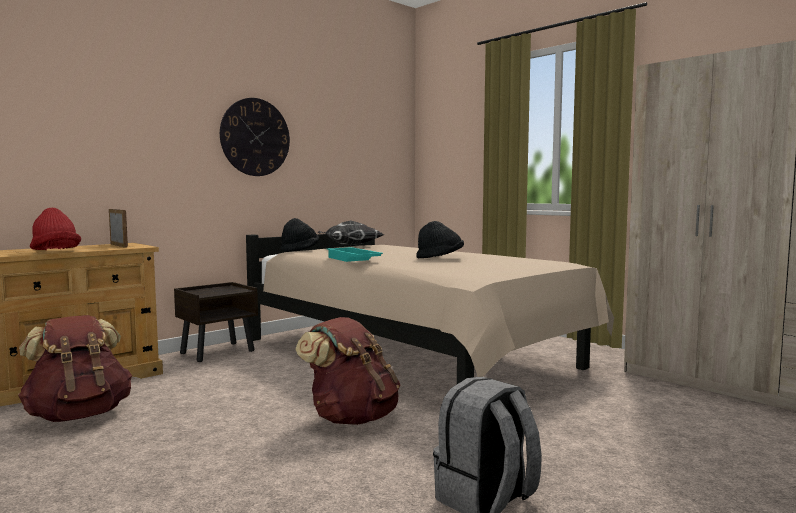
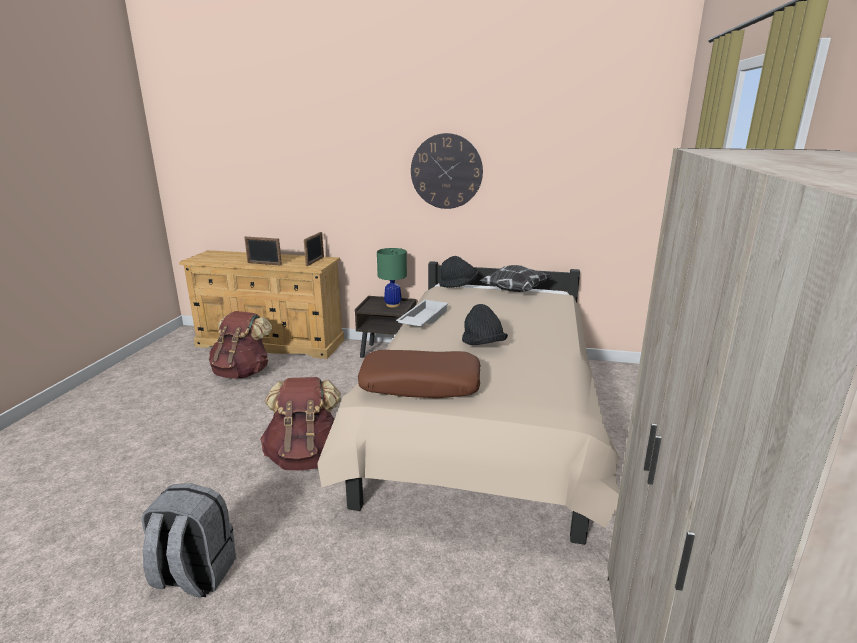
camera: 55 degrees right, 15 degrees up
red hat [30,208,81,250] -> picture frame [244,237,282,266]
turquoise tray [327,247,383,262] -> white tray [396,300,449,326]
none -> brown pillow [358,350,480,398]
none -> green table lamp [377,248,407,307]

